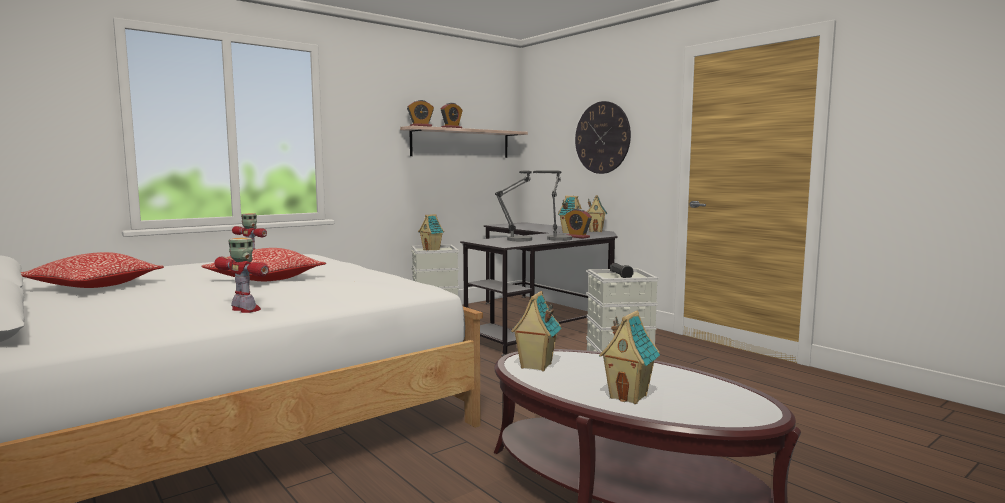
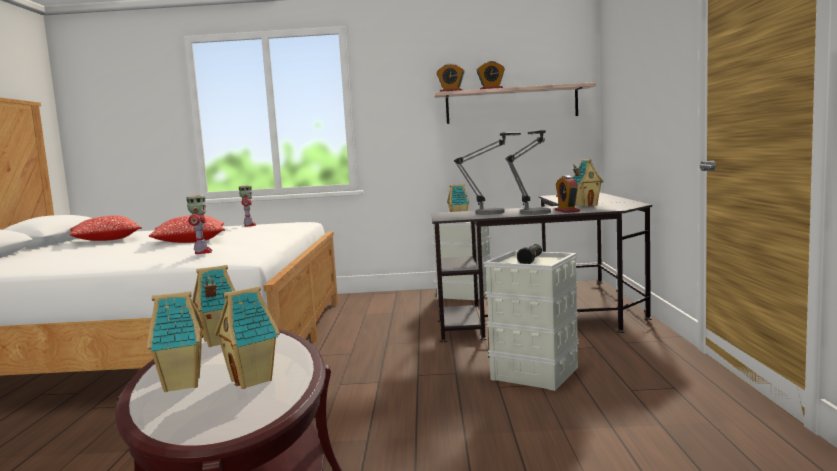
camera: 40 degrees right, 0 degrees up
toy robot [214,237,269,313] -> toy robot moved to [186,195,213,254]
wall clock [575,101,631,174] -> none
toy house [587,195,607,232] -> toy house moved to [215,286,280,389]

